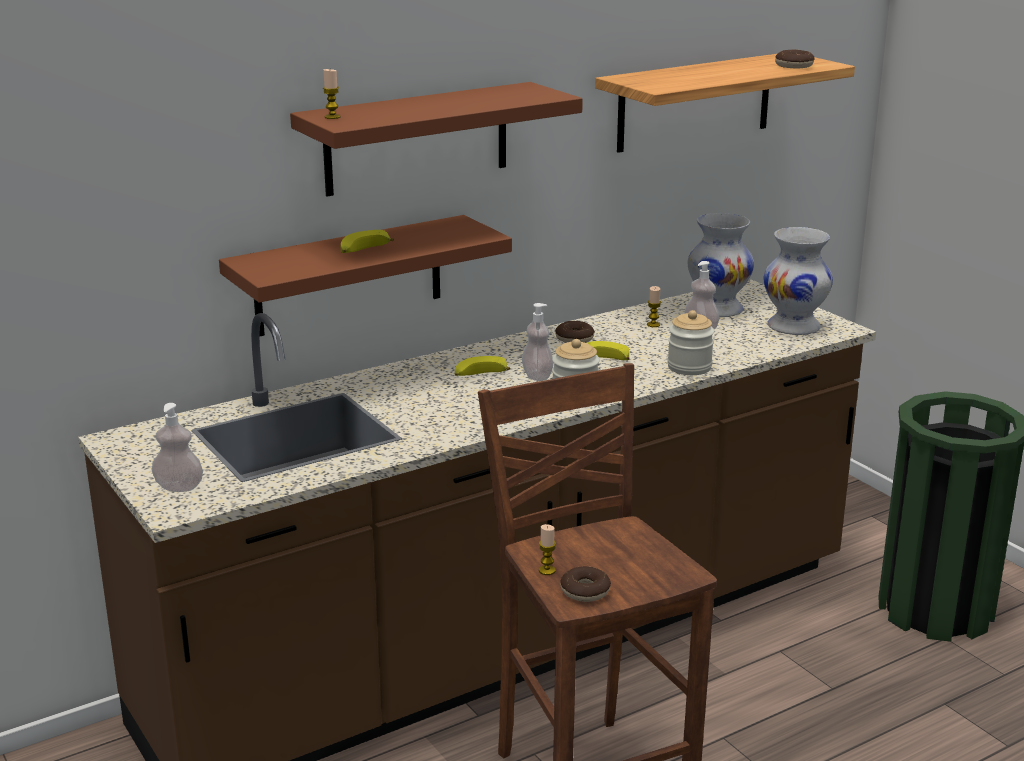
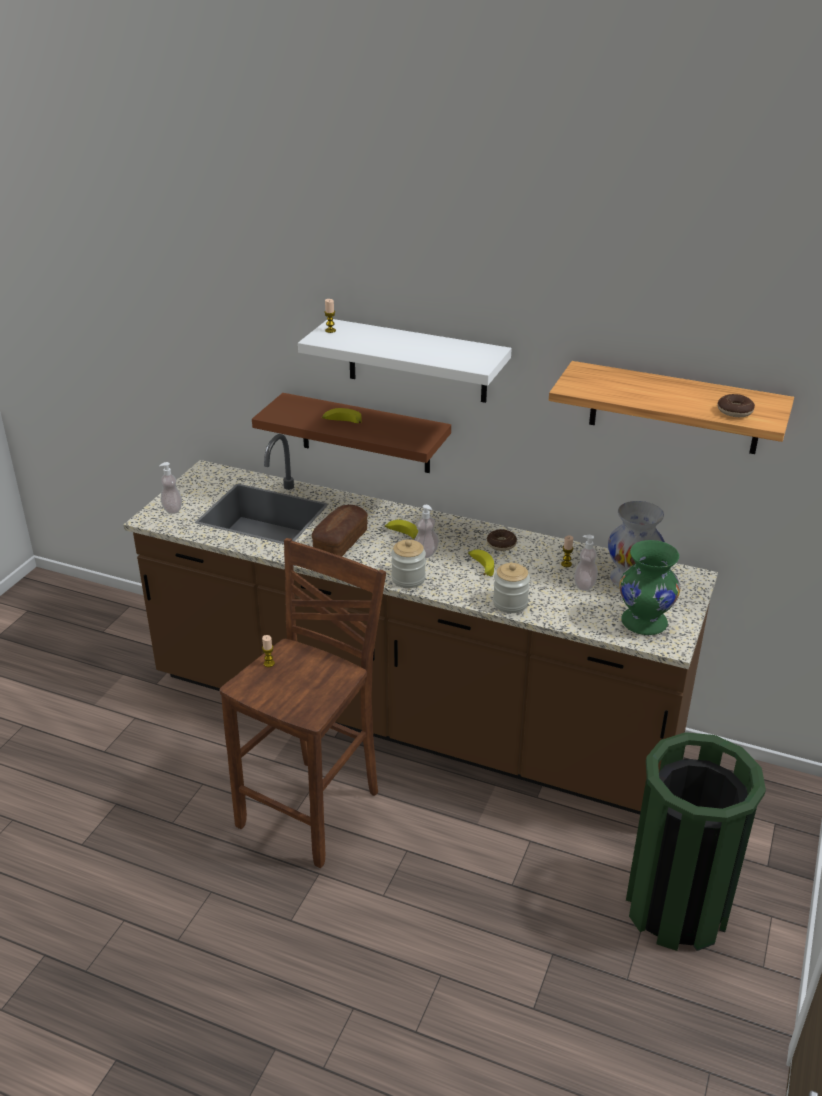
camera: 55 degrees right, 10 degrees up
brown shelf [290,82,583,197] -> white shelf [298,319,512,403]
donut [560,566,611,602] -> none
white vase [763,227,833,335] -> green vase [619,540,680,635]
none -> bread [312,505,368,556]

